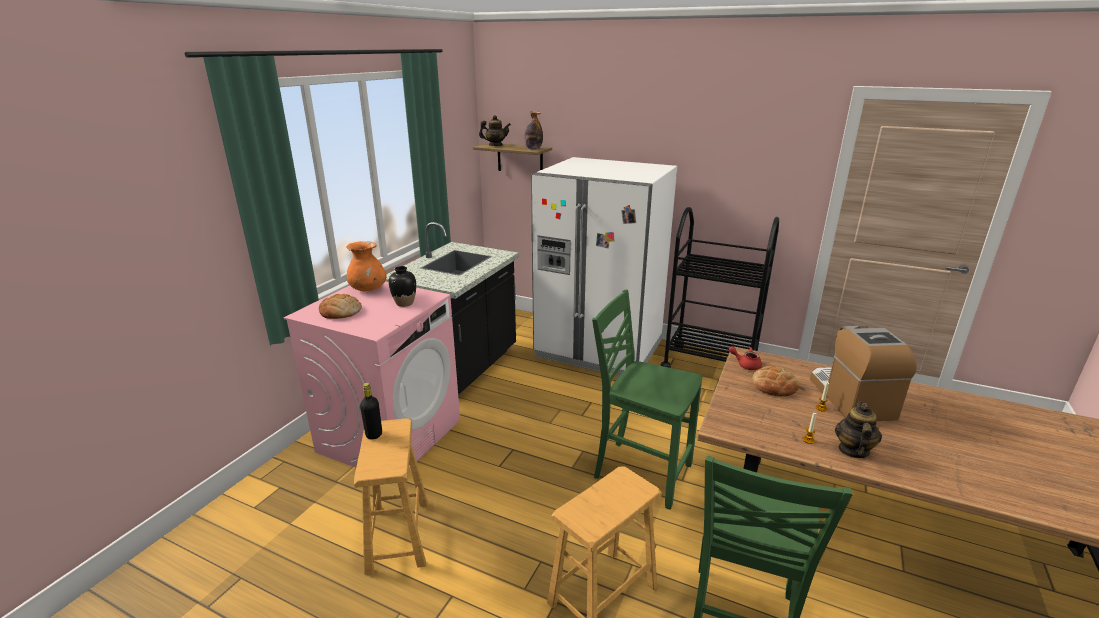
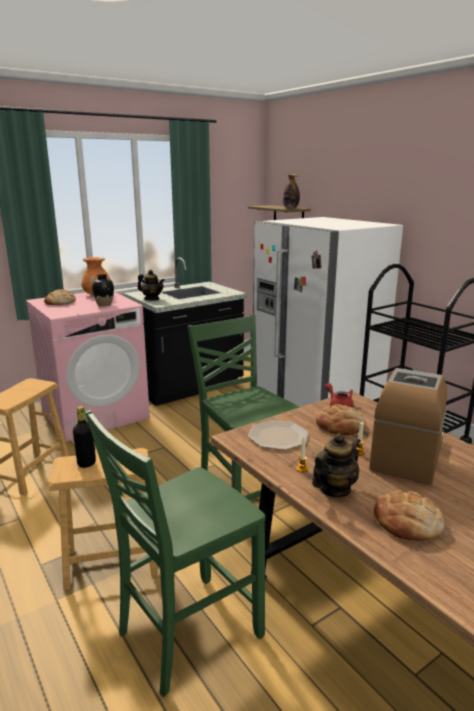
camera: 30 degrees right, 5 degrees down
black bottle [360,383,382,439] -> black bottle moved to [73,406,96,468]
teapot [479,115,511,146] -> teapot moved to [138,270,165,300]
none -> plate [248,420,309,450]
none -> bread [374,490,444,541]

